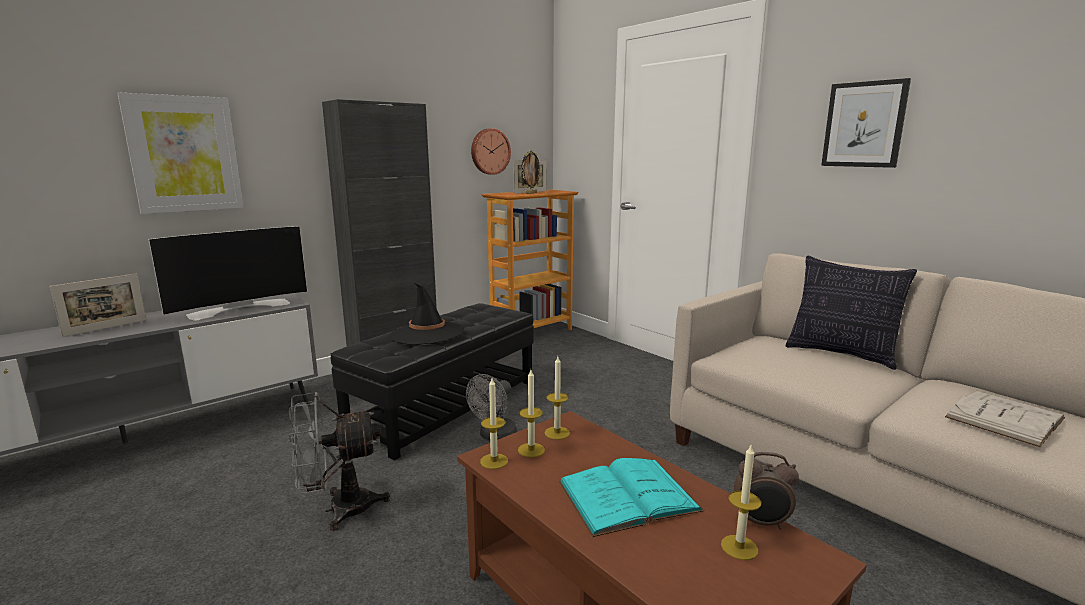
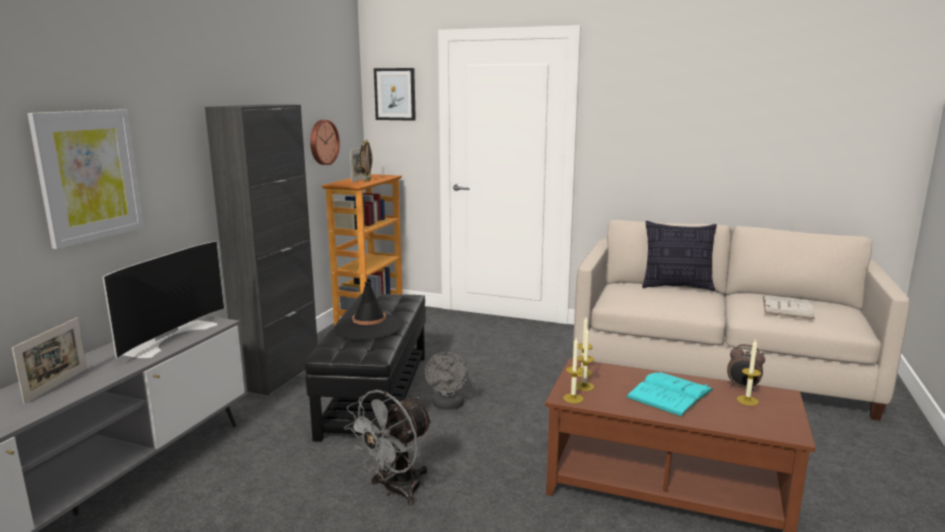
camera: 30 degrees left, 0 degrees up
alarm clock [734,452,799,529] -> alarm clock turned 45 degrees clockwise [727,344,765,391]
picture [821,78,911,168] -> picture moved to [374,68,416,121]

